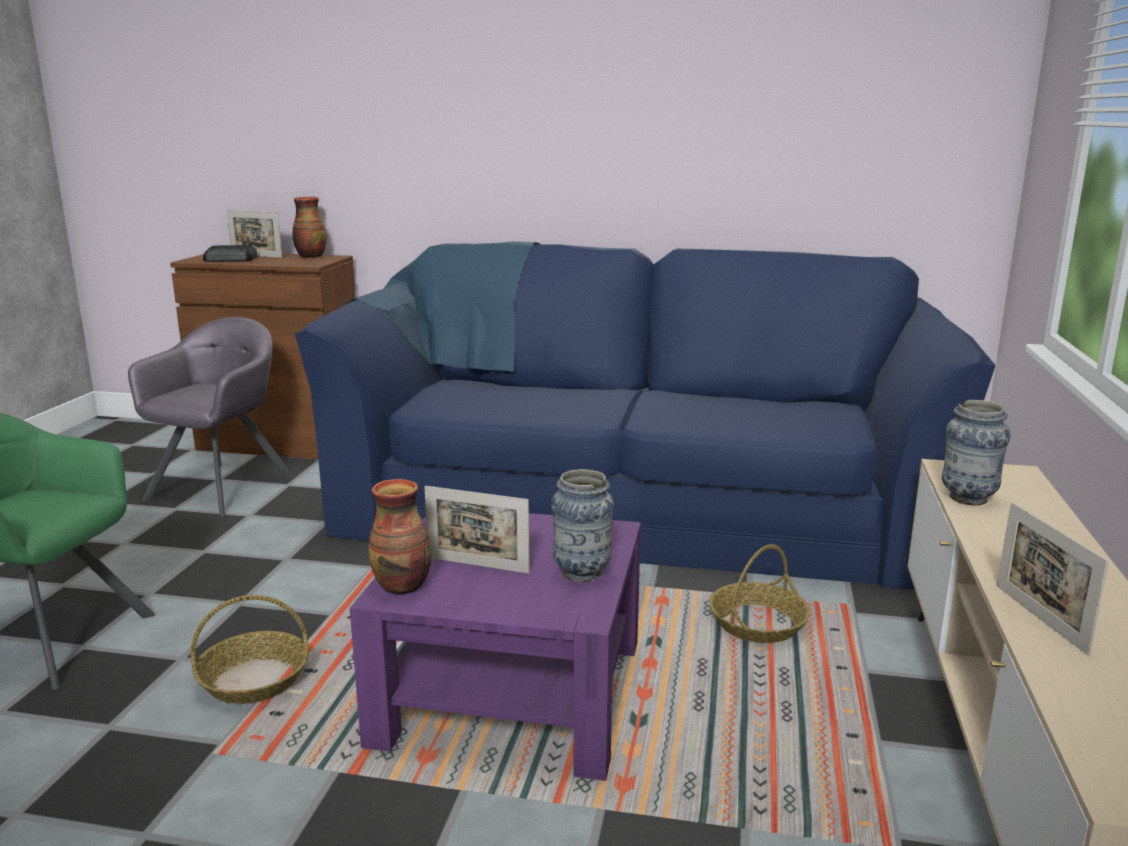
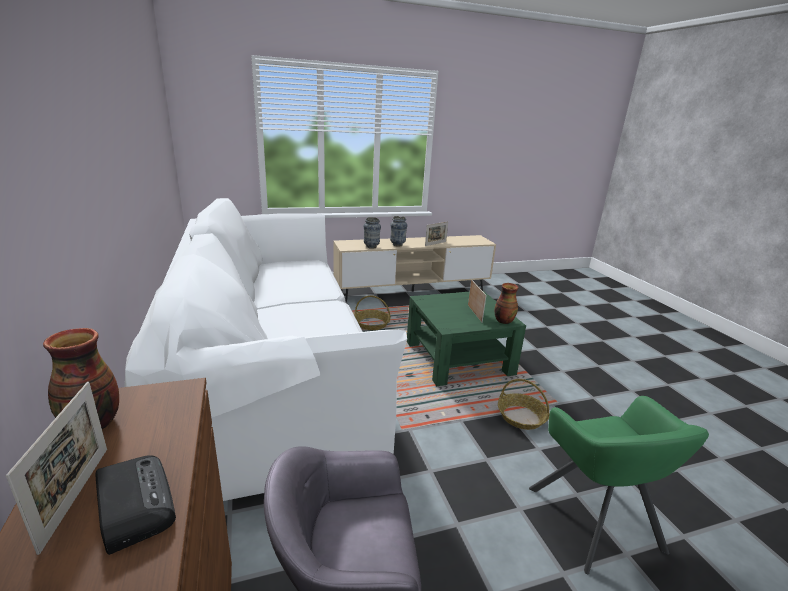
camera: 120 degrees left, 5 degrees up
blue sofa [295,241,995,589] -> white sofa [124,198,407,501]
purple coffee table [350,513,641,781] -> green coffee table [407,291,526,386]
vase [551,469,614,582] -> vase moved to [390,216,407,246]

